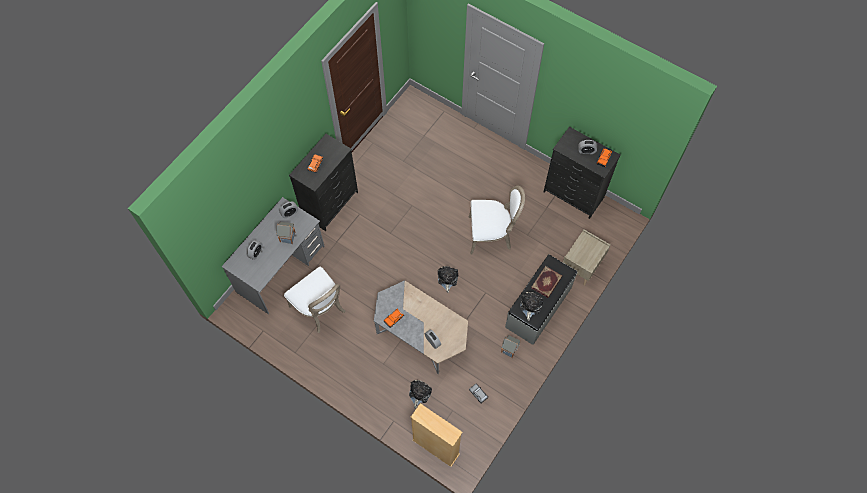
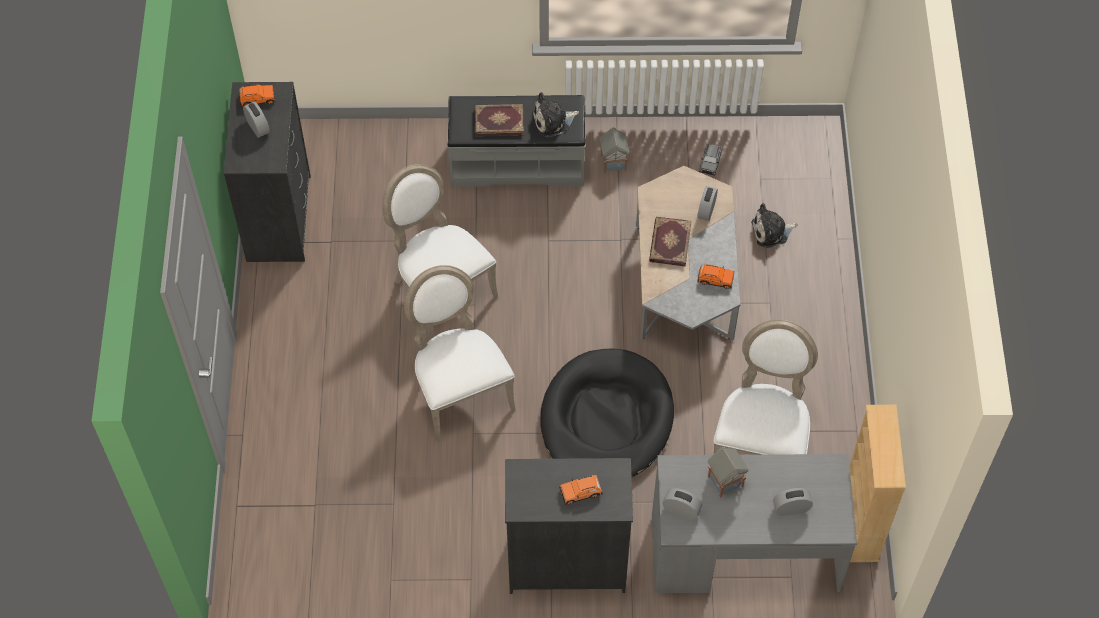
camera: 125 degrees left, 5 degrees down
beige bookcase [411,403,463,467] -> beige bookcase moved to [850,405,906,562]
plush toy [438,266,458,293] -> none
beige nightstand [563,229,610,286] -> none
none -> white chair [404,265,515,442]
none -> black dog bed [540,348,674,478]
none -> book [649,217,692,267]

